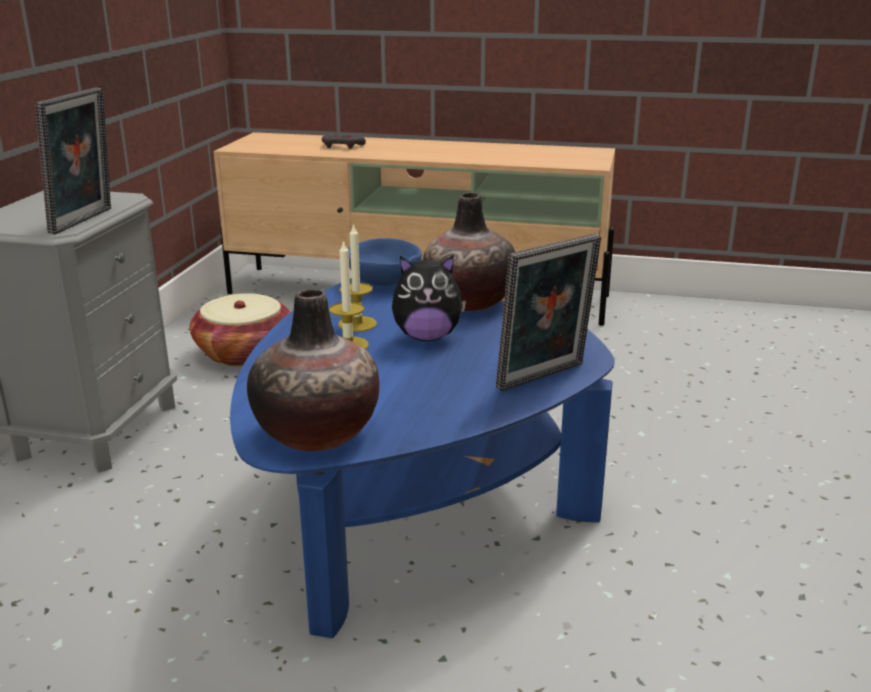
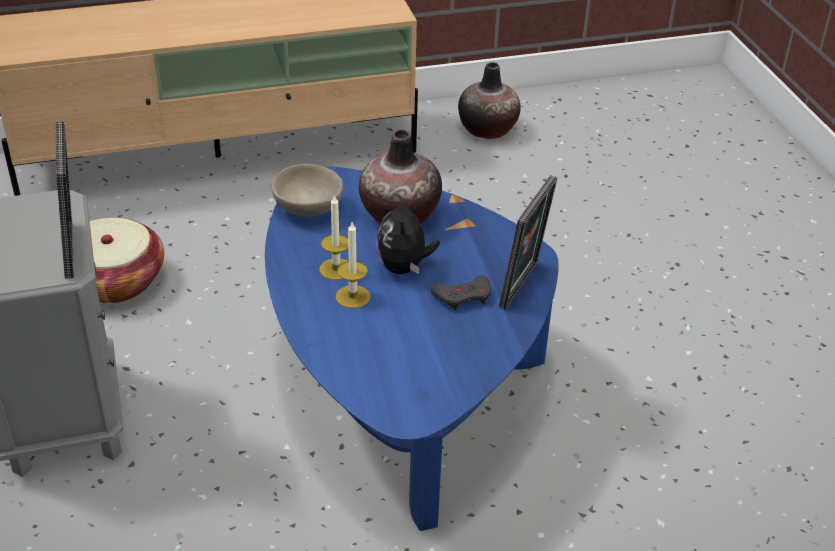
camera: 30 degrees left, 15 degrees up
vase [247,289,379,451] -> vase moved to [458,62,521,139]
grey game controller [322,134,366,149] -> grey game controller moved to [431,275,491,311]
blue bowl [347,238,422,286] -> beige bowl [271,164,344,217]
plush toy [392,255,466,341] -> plush toy turned 120 degrees clockwise [376,195,440,274]

